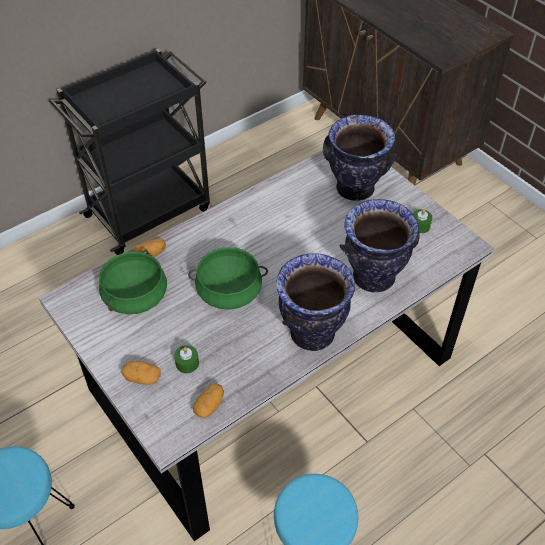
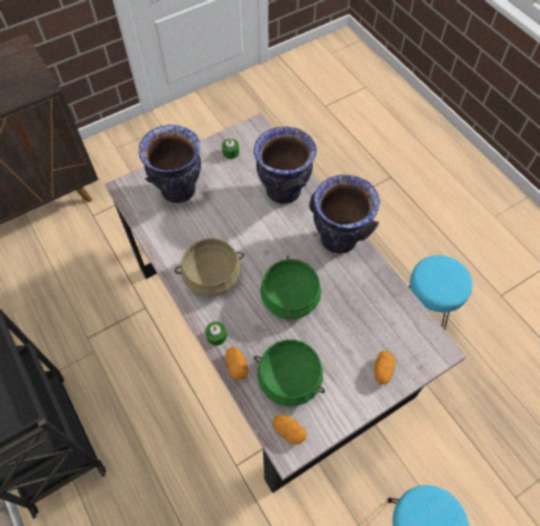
camera: 85 degrees left, 10 degrees up
green candle [174,345,199,373] -> green candle moved to [205,321,227,346]
potato [193,383,224,418] -> potato moved to [272,415,307,445]
none -> beige cooking pot [175,238,244,297]

